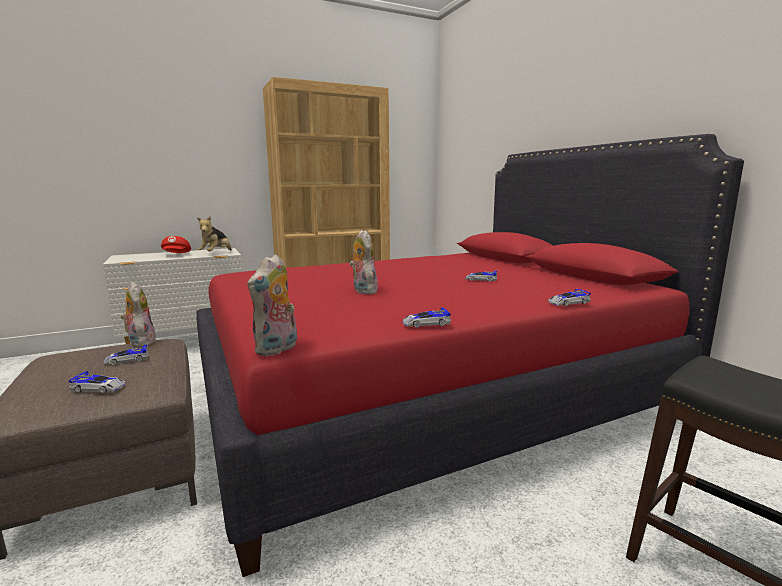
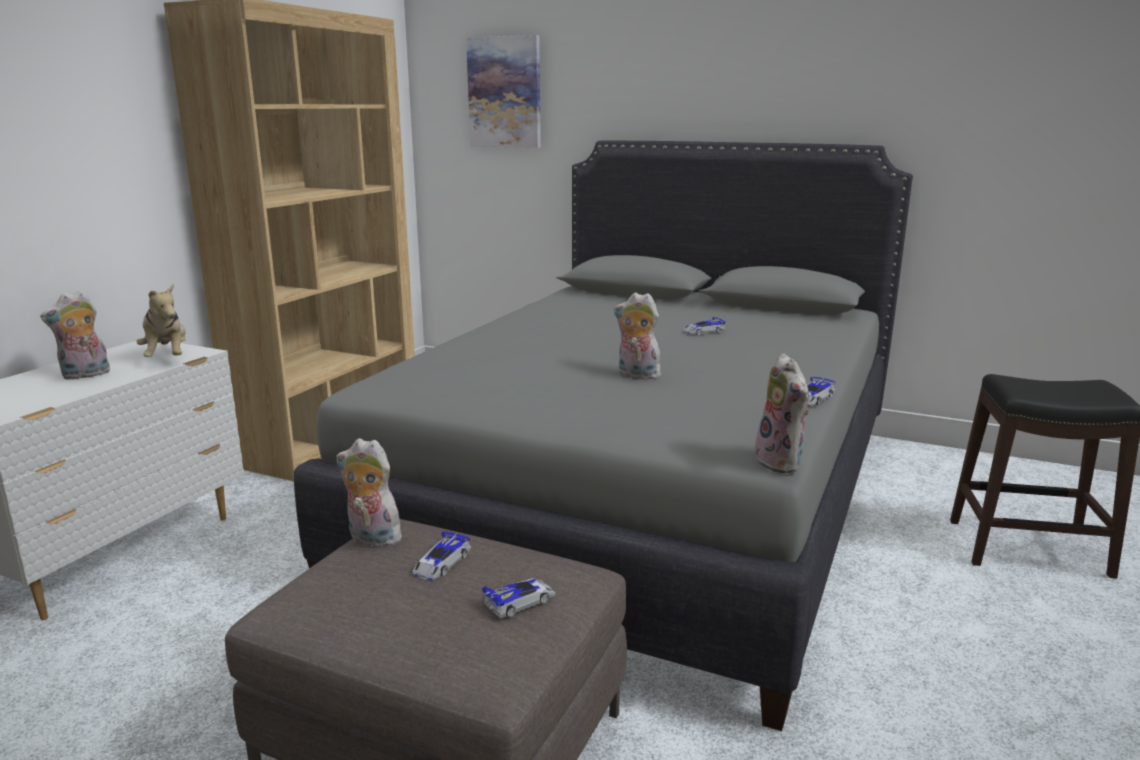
camera: 40 degrees left, 5 degrees up
red cap [161,236,191,253] -> plush toy [40,291,110,380]
red bed [196,134,744,577] -> grey bed [294,141,913,731]
toy car [548,289,591,306] -> none
none -> picture [466,35,541,148]

